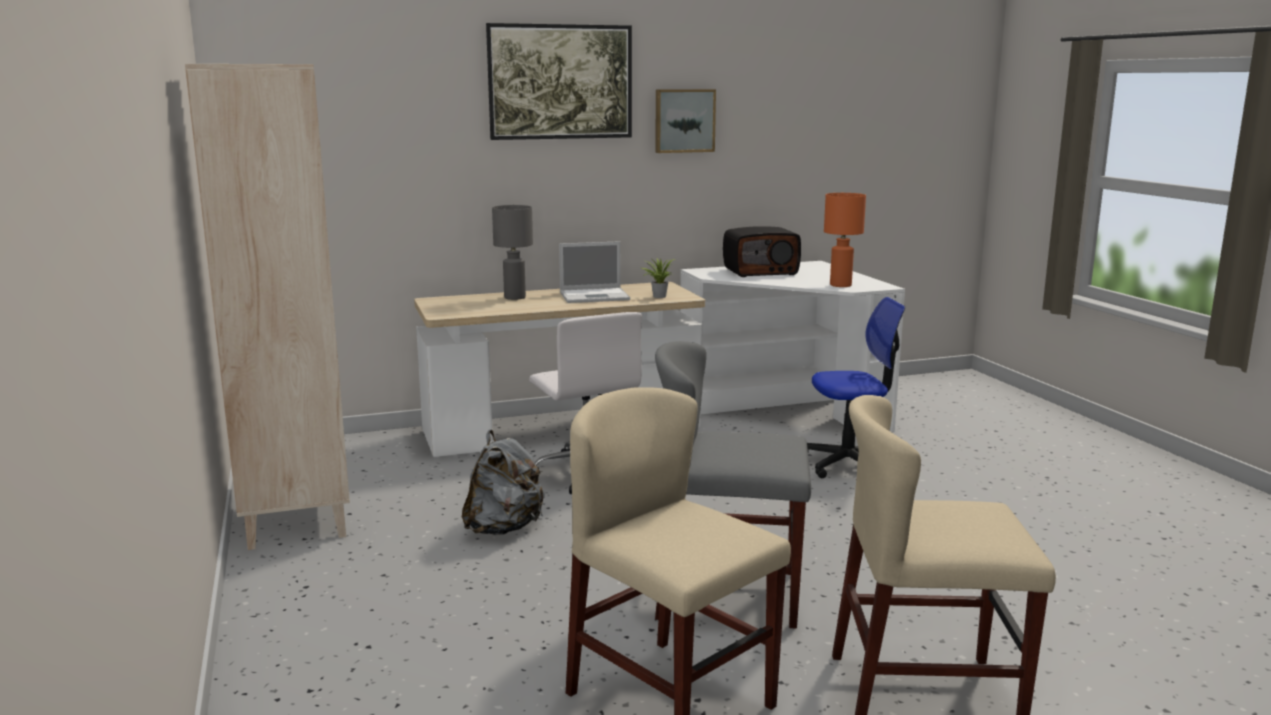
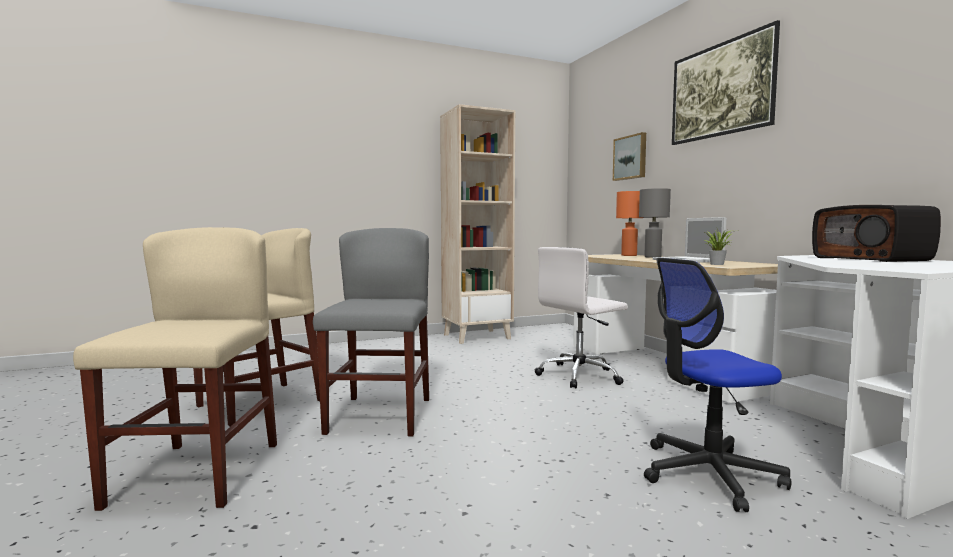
camera: 85 degrees right, 10 degrees down
grey backpack [462,430,545,535] -> none
picture [655,89,716,153] -> picture moved to [613,132,646,181]
office chair [807,297,905,478] -> office chair turned 90 degrees clockwise [644,258,791,512]
orange table lamp [824,193,866,287] -> orange table lamp moved to [616,191,640,256]

